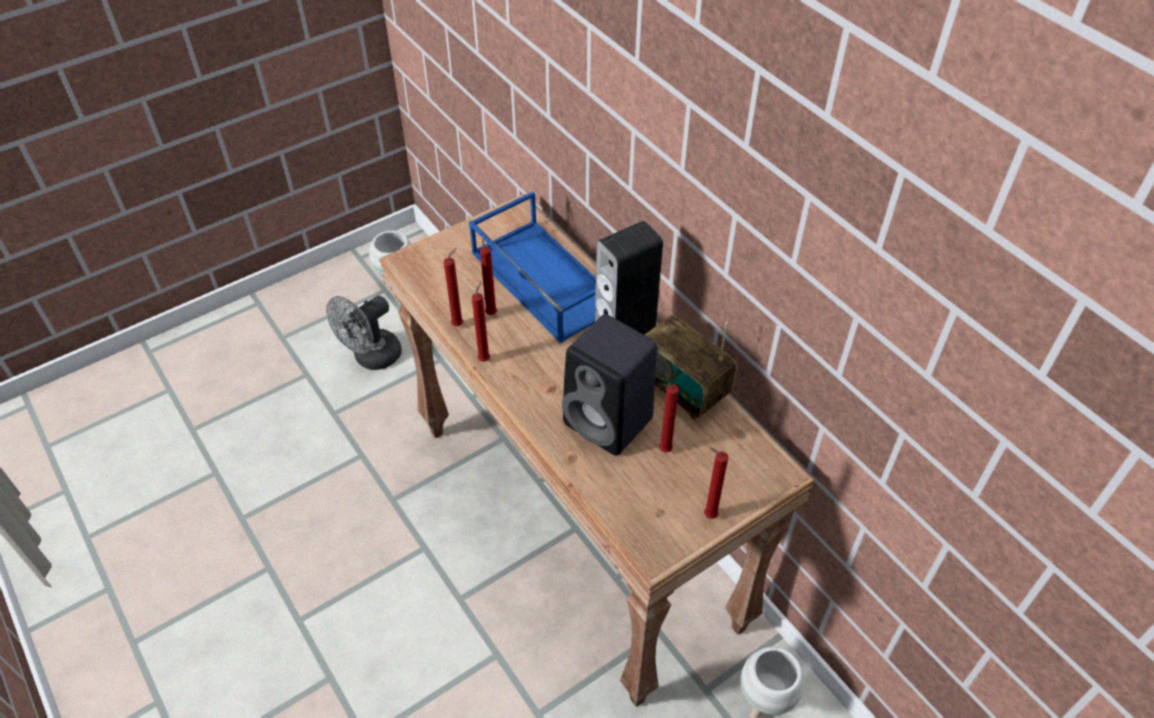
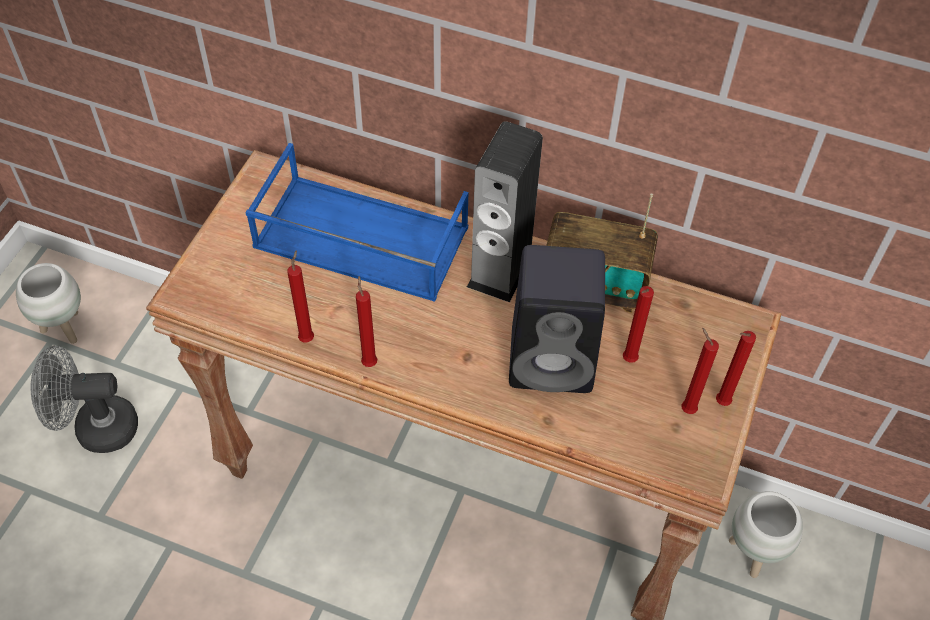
camera: 35 degrees left, 5 degrees up
grey fan [326,296,402,370] -> grey fan turned 75 degrees clockwise [31,346,138,453]
red candle [480,235,497,315] -> red candle moved to [682,328,719,414]

